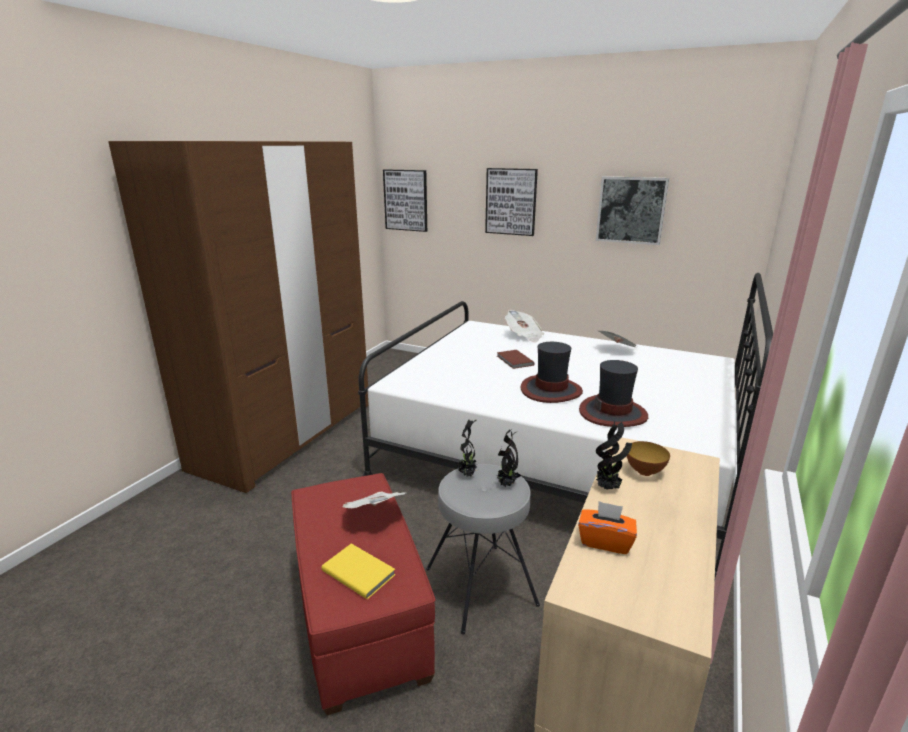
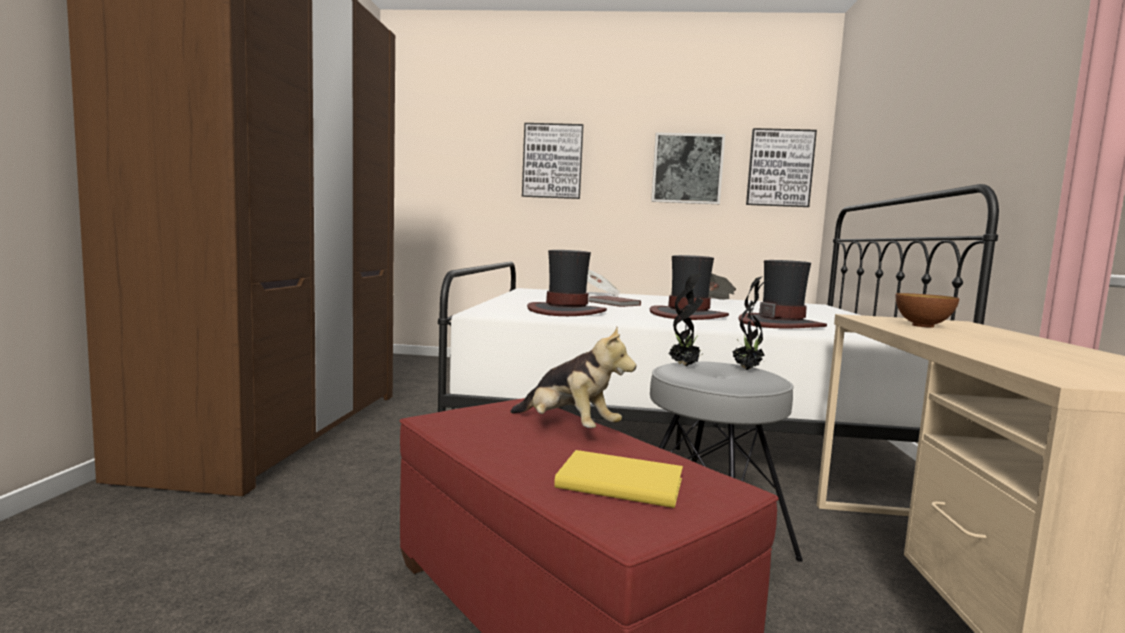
camera: 20 degrees left, 15 degrees down
newspaper [343,492,407,508] -> plush toy [510,327,636,428]
picture [383,169,427,232] -> picture moved to [746,128,817,207]
orange tissue box [578,501,637,554] -> none
potted plant [596,421,632,490] -> none
none -> hat [527,250,607,316]

